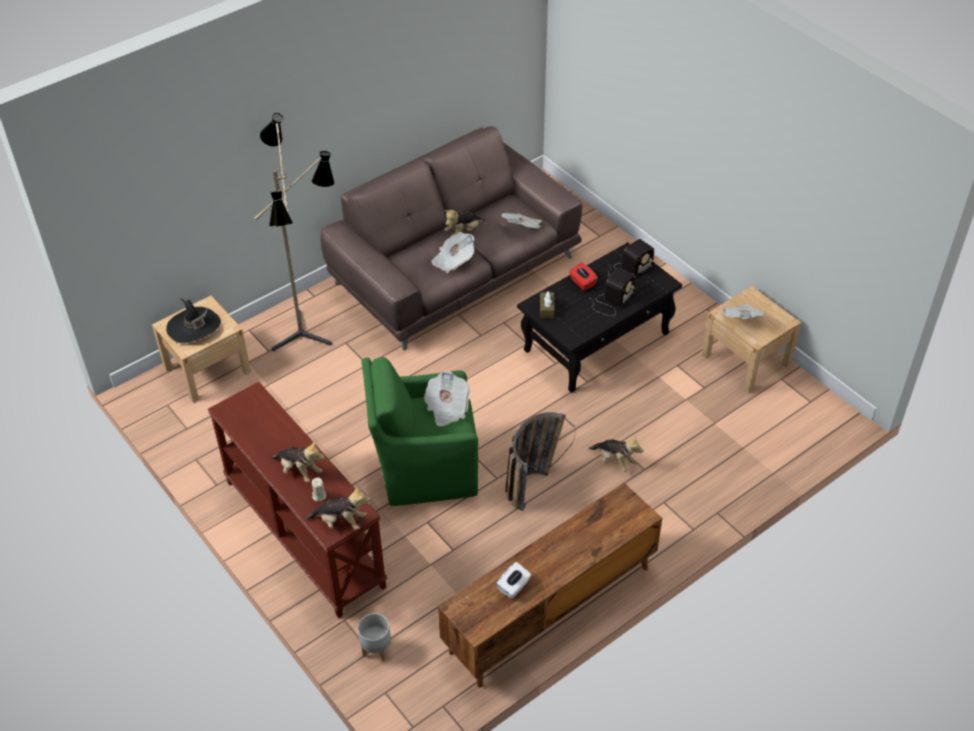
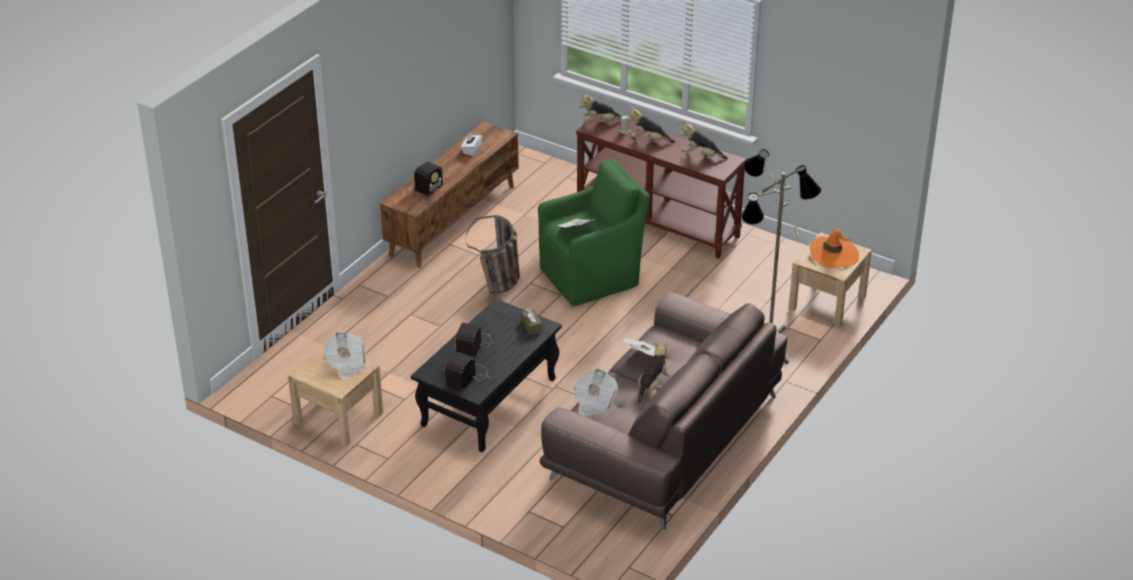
camera: 160 degrees right, 10 degrees down
black hat [166,298,221,343] -> orange hat [810,229,859,268]
grey planter [358,613,391,661] -> none
red tissue box [569,263,598,291] -> none
plush toy [588,436,643,472] -> plush toy moved to [679,121,728,160]
none -> radio [403,161,443,202]

